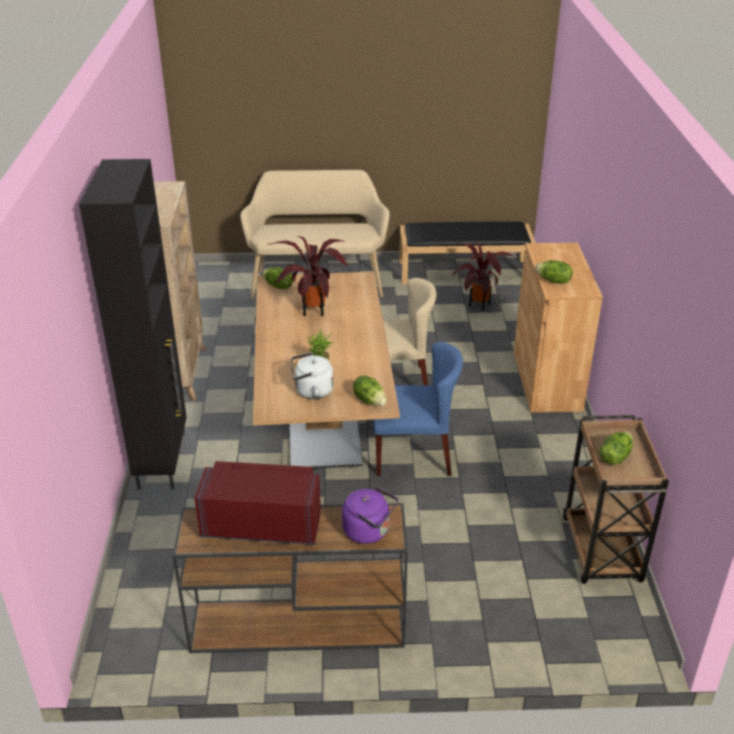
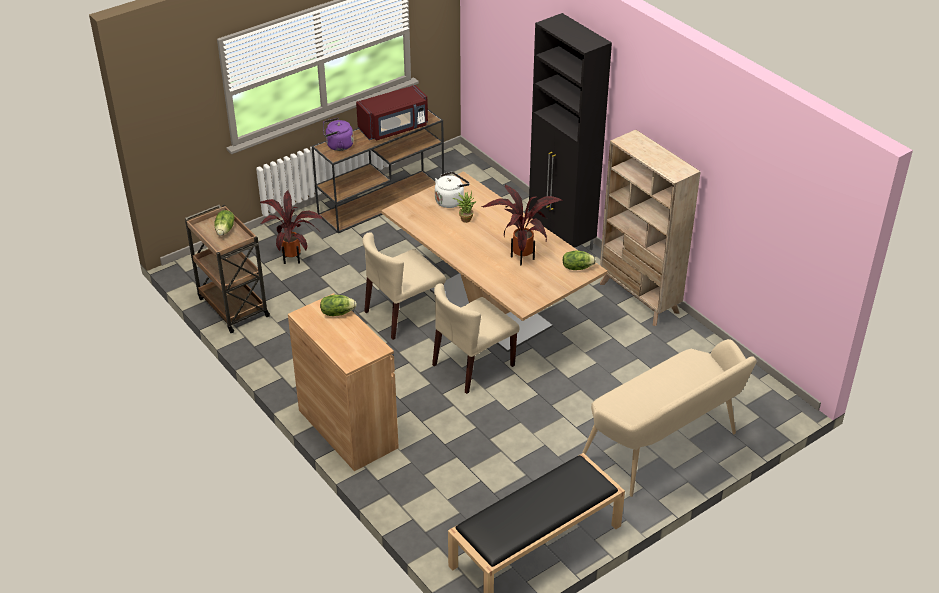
camera: 145 degrees right, 5 degrees up
lettuce [353,375,386,406] -> none
blue chair [373,342,463,476] -> beige chair [363,232,446,340]
potted plant [452,242,513,311] -> potted plant moved to [260,190,323,264]

